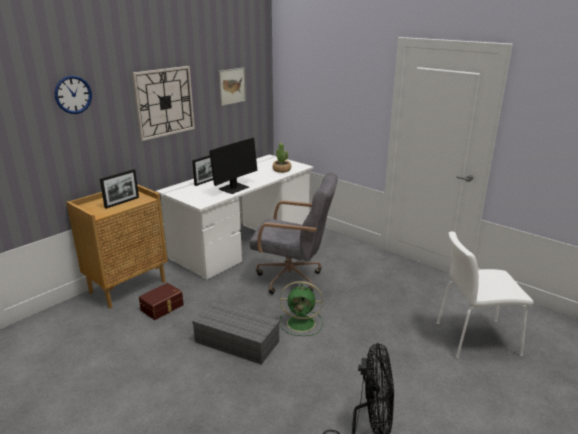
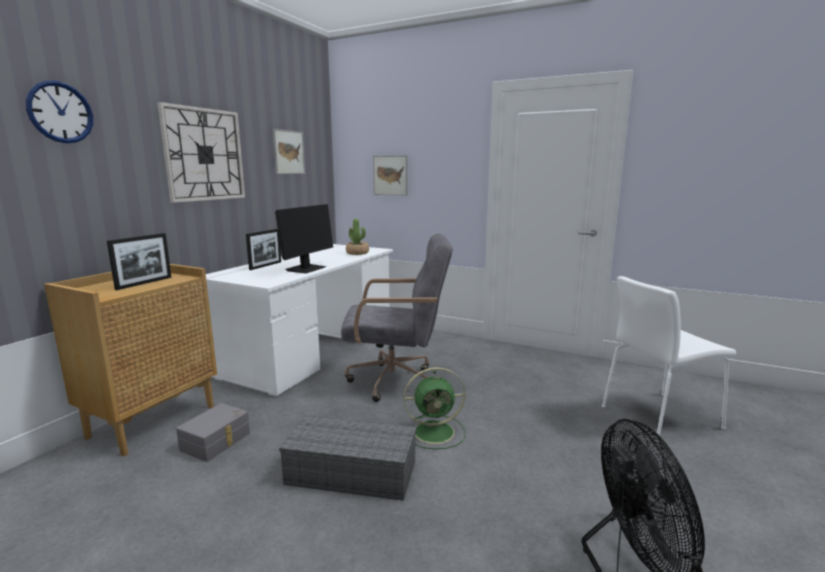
camera: 15 degrees left, 10 degrees down
brown storage box [139,283,184,320] -> grey storage box [176,403,250,462]
none -> picture [373,155,408,196]

